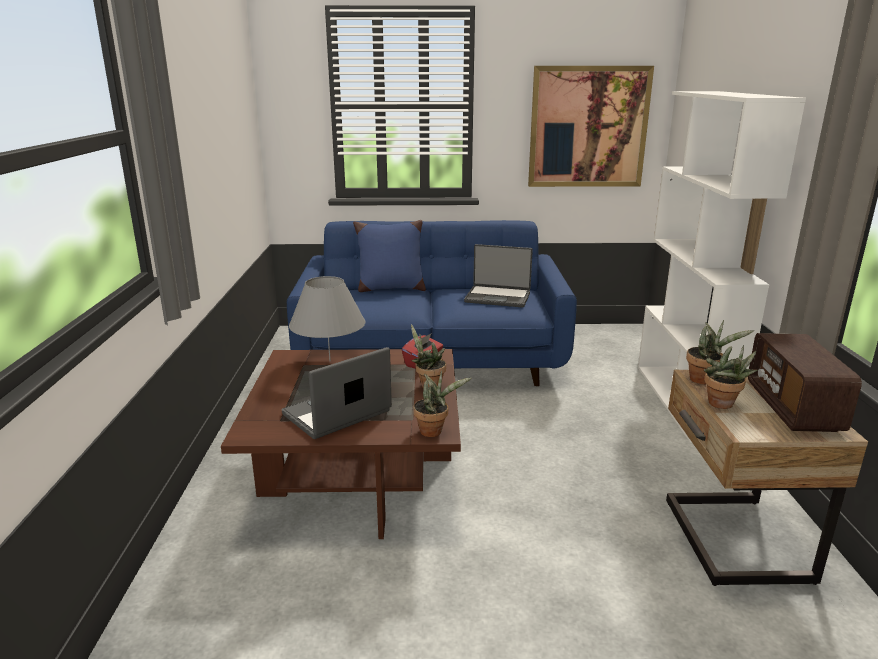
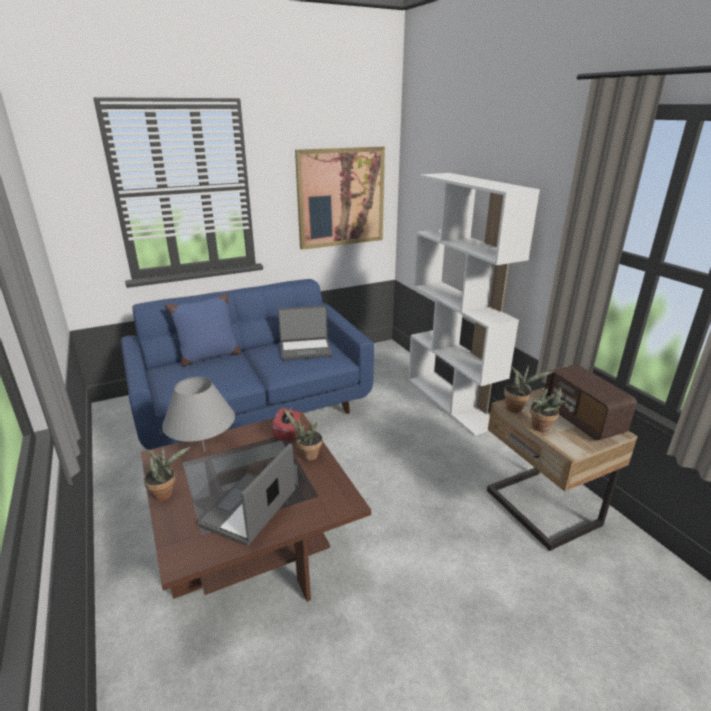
camera: 25 degrees left, 5 degrees up
potted plant [413,371,471,437] -> potted plant moved to [144,446,190,501]

